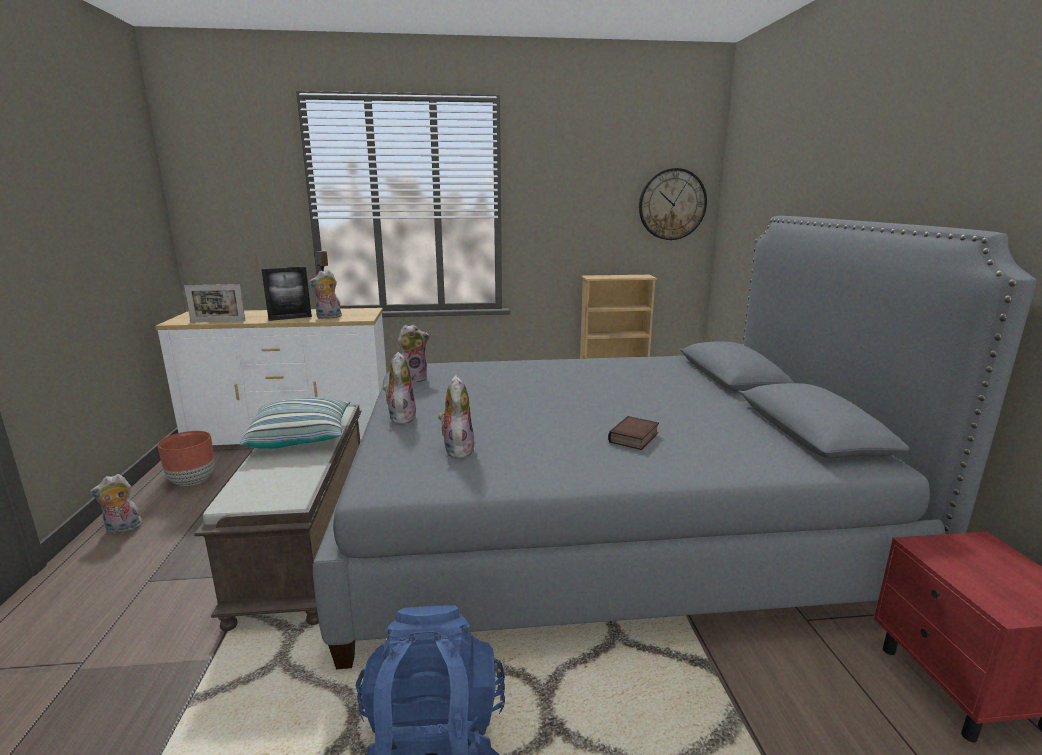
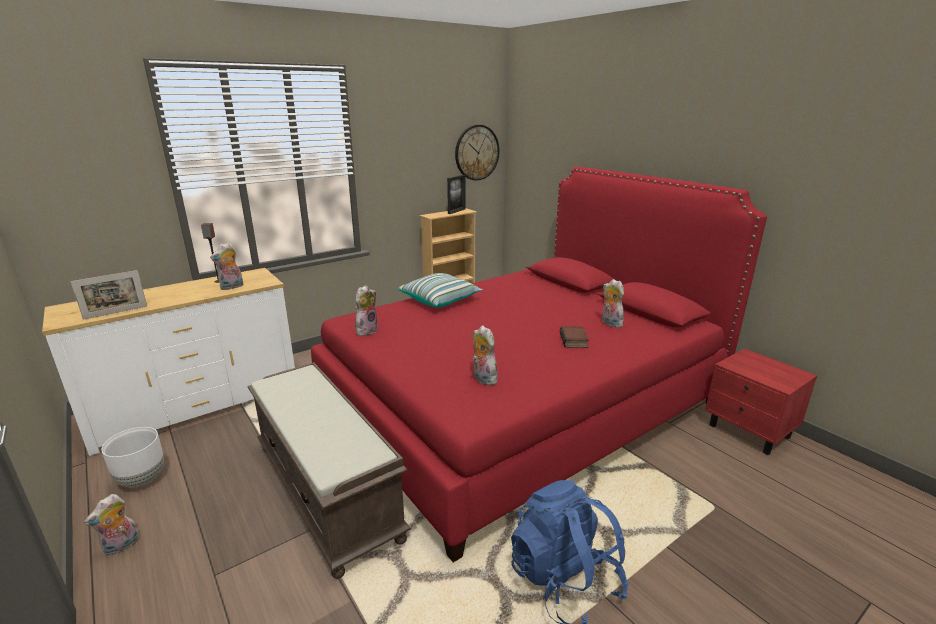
camera: 30 degrees left, 5 degrees up
brown planter [158,431,215,486] -> white planter [101,427,164,487]
pillow [240,397,351,449] -> pillow moved to [398,273,483,308]
picture frame [261,266,312,321] -> picture frame moved to [447,175,466,214]
grey bed [313,216,1037,669] -> red bed [311,167,767,562]
plush toy [383,352,417,424] -> plush toy moved to [602,279,624,328]

